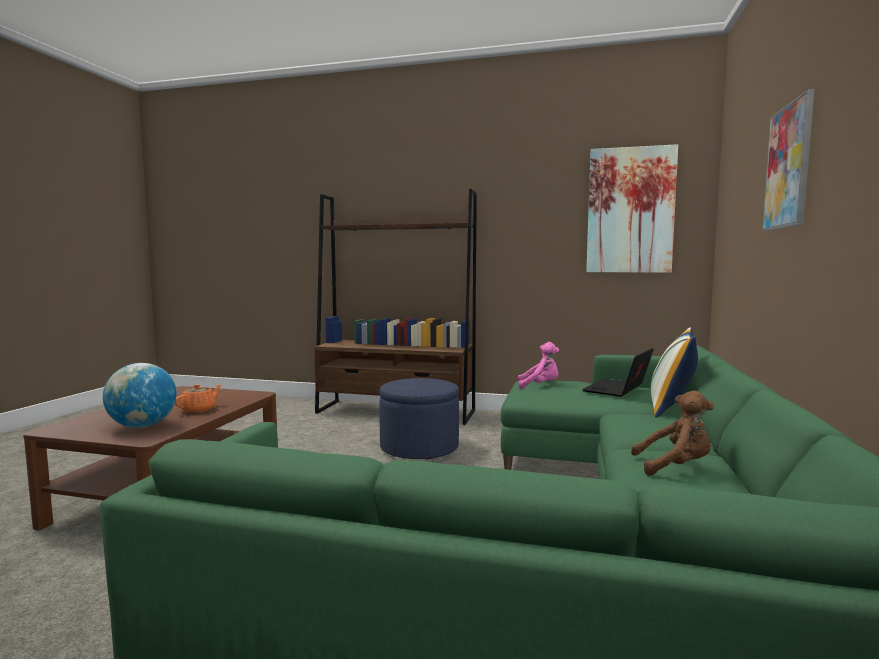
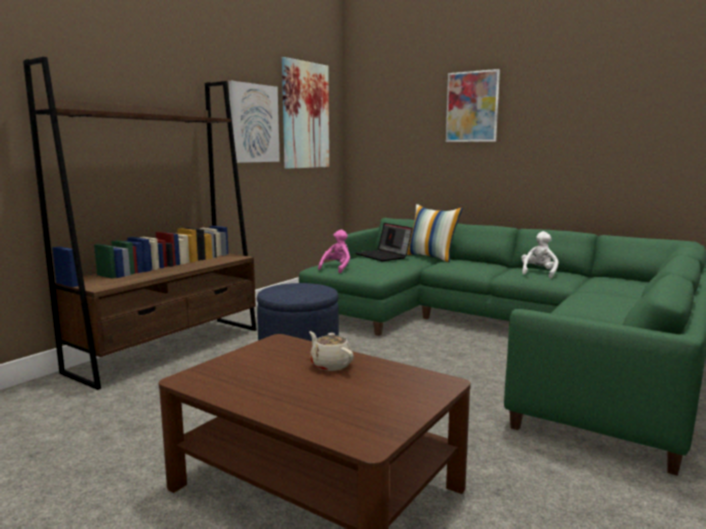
camera: 70 degrees left, 5 degrees up
globe [103,363,176,428] -> none
orange teapot [175,384,222,413] -> beige teapot [309,331,354,371]
brown plush toy [631,391,714,476] -> white plush toy [521,231,558,278]
none -> picture [229,81,280,163]

